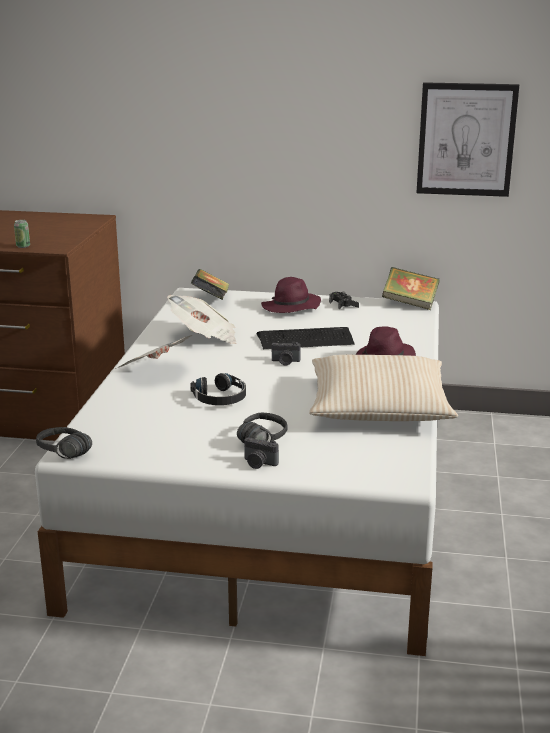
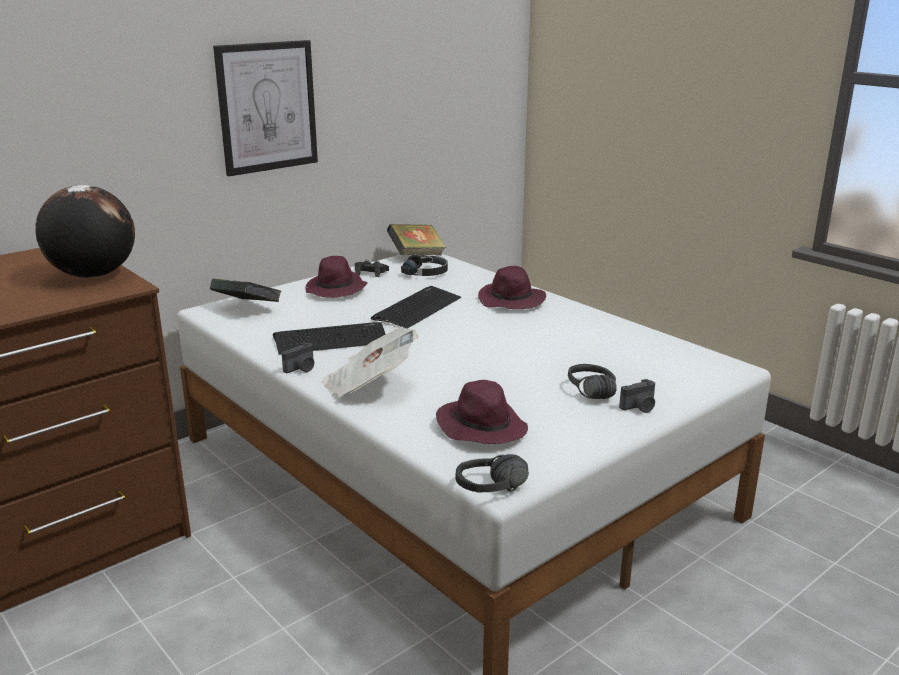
camera: 50 degrees left, 0 degrees up
can [14,220,30,248] -> none
newspaper [167,295,236,344] -> keyboard [273,322,385,355]
black headphones [190,373,246,405] -> black headphones moved to [401,254,448,276]
camera [272,342,301,366] -> camera moved to [282,342,314,373]
beige pillow [309,355,458,421] -> none
picture [417,82,519,197] -> picture moved to [213,40,318,176]
none -> globe [35,185,135,278]
none -> purple hat [436,380,528,444]

